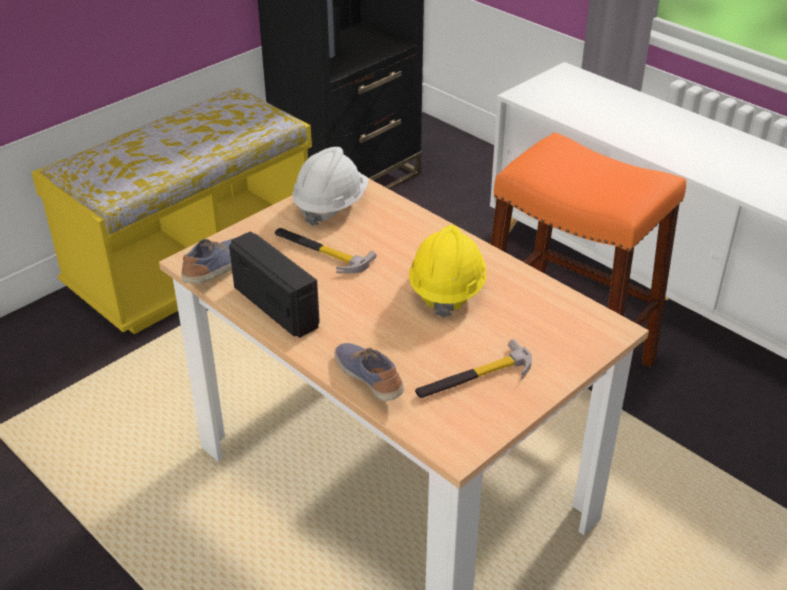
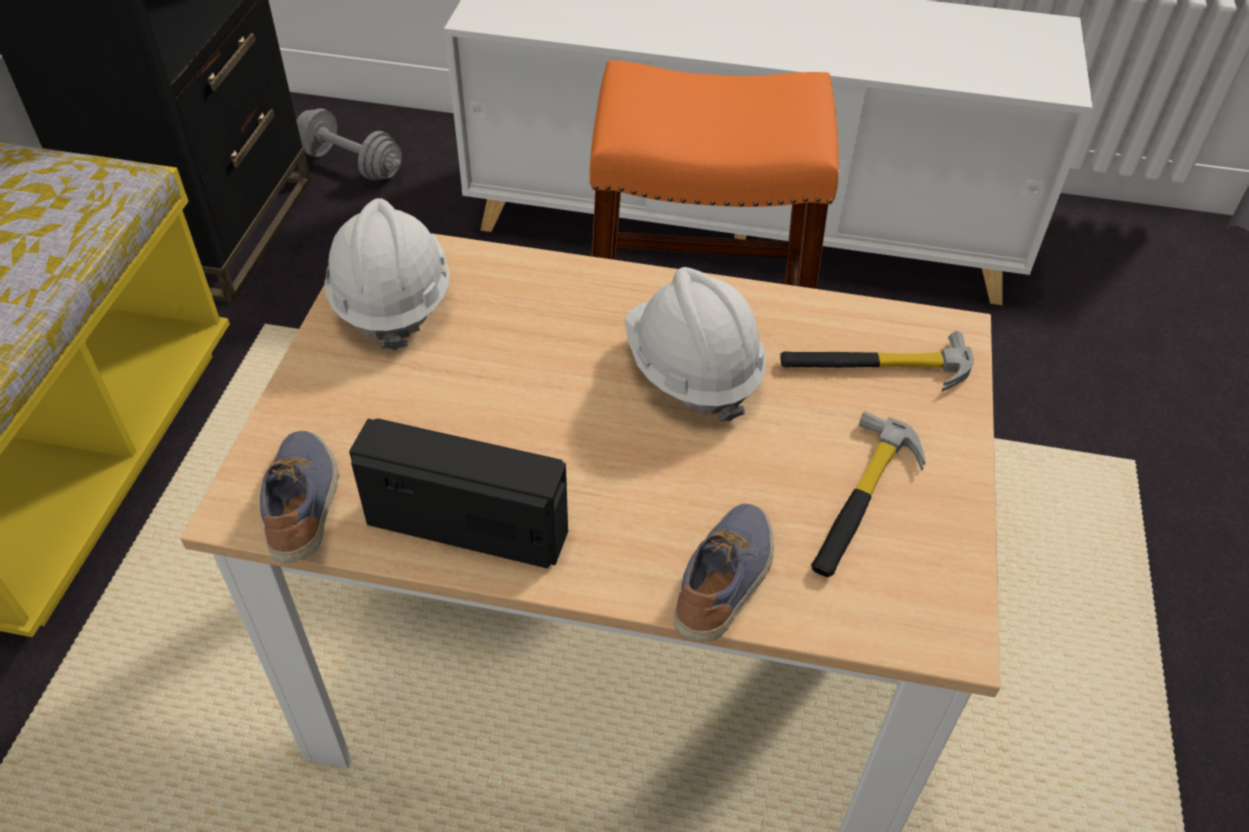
camera: 35 degrees left, 10 degrees up
hammer [275,228,377,273] -> hammer moved to [780,331,974,392]
shoe [334,343,404,401] -> shoe turned 90 degrees clockwise [674,503,774,642]
yellow hard hat [409,225,487,318] -> white hard hat [625,267,766,422]
none -> grey dumbbell [296,108,402,180]

